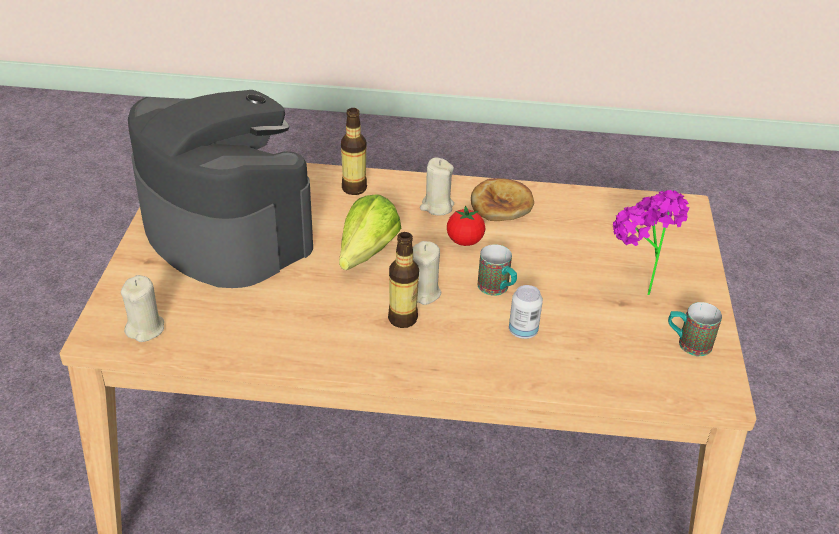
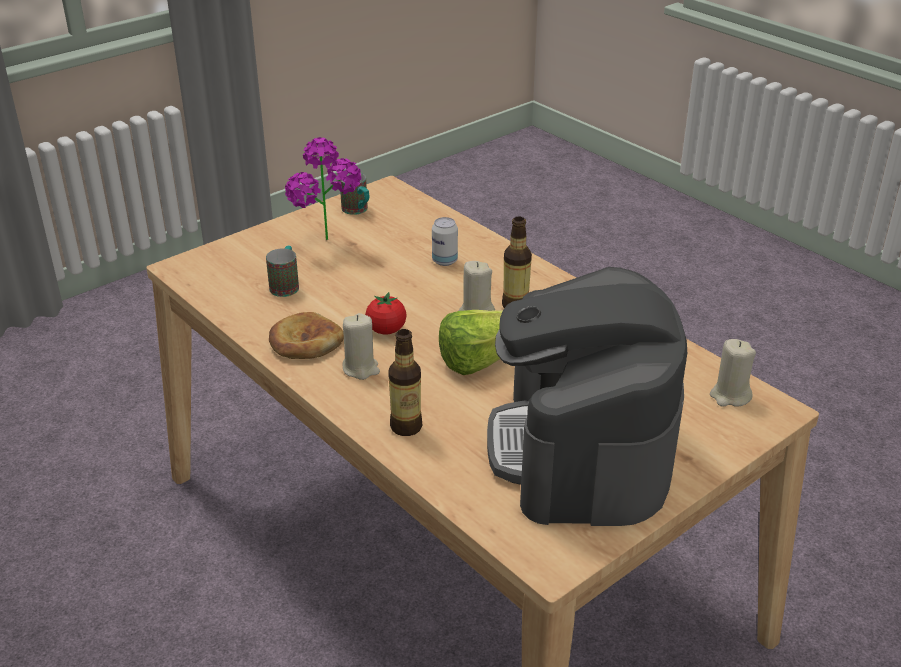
camera: 135 degrees left, 5 degrees down
mug [478,244,517,296] -> mug moved to [266,246,299,297]

